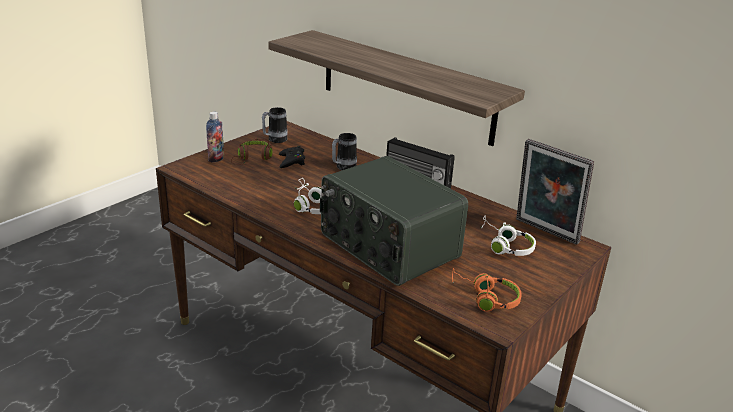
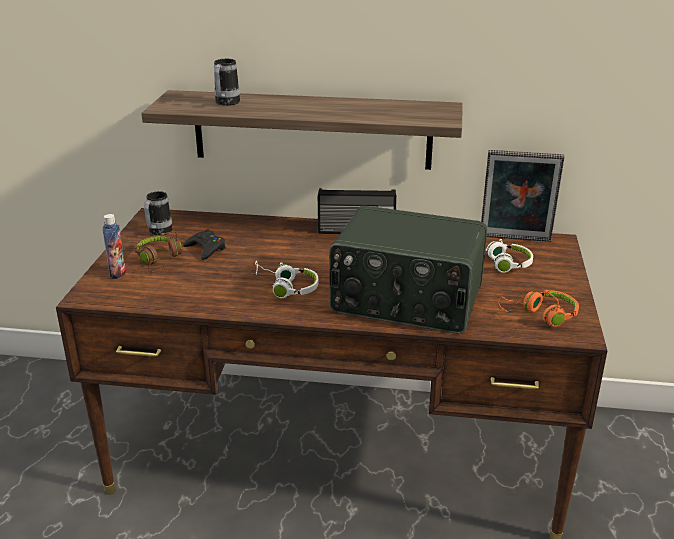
camera: 30 degrees left, 0 degrees up
mug [332,133,357,170] -> mug moved to [214,59,240,106]

